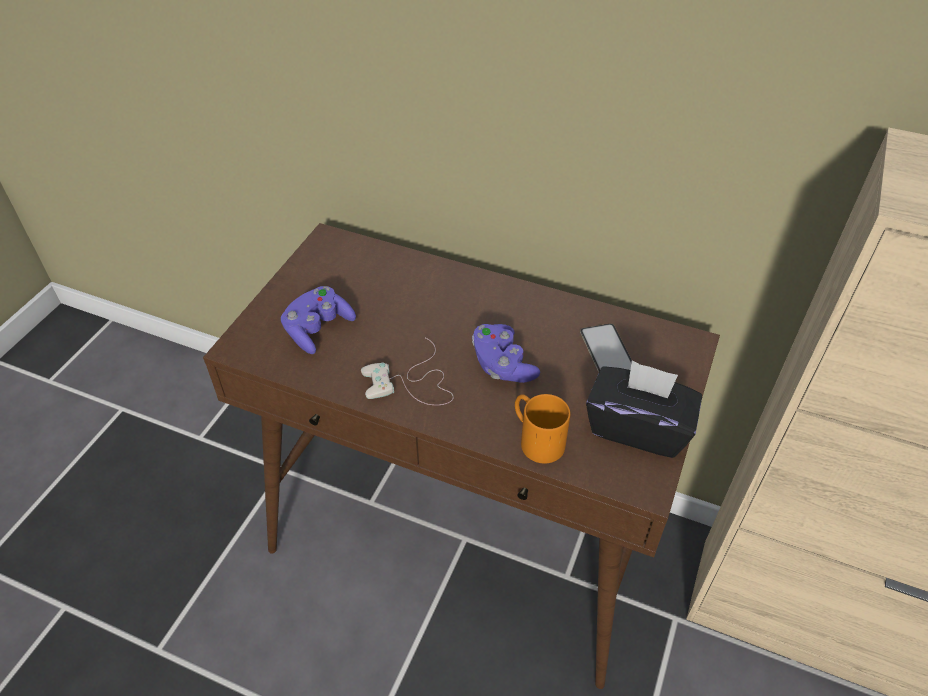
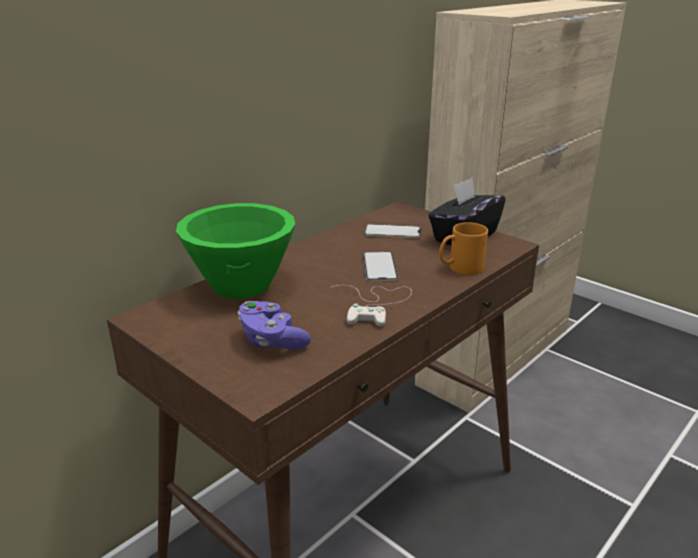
camera: 70 degrees left, 20 degrees down
purple game controller [472,324,540,383] -> phone [363,252,398,281]
none -> green bowl [176,203,295,299]

